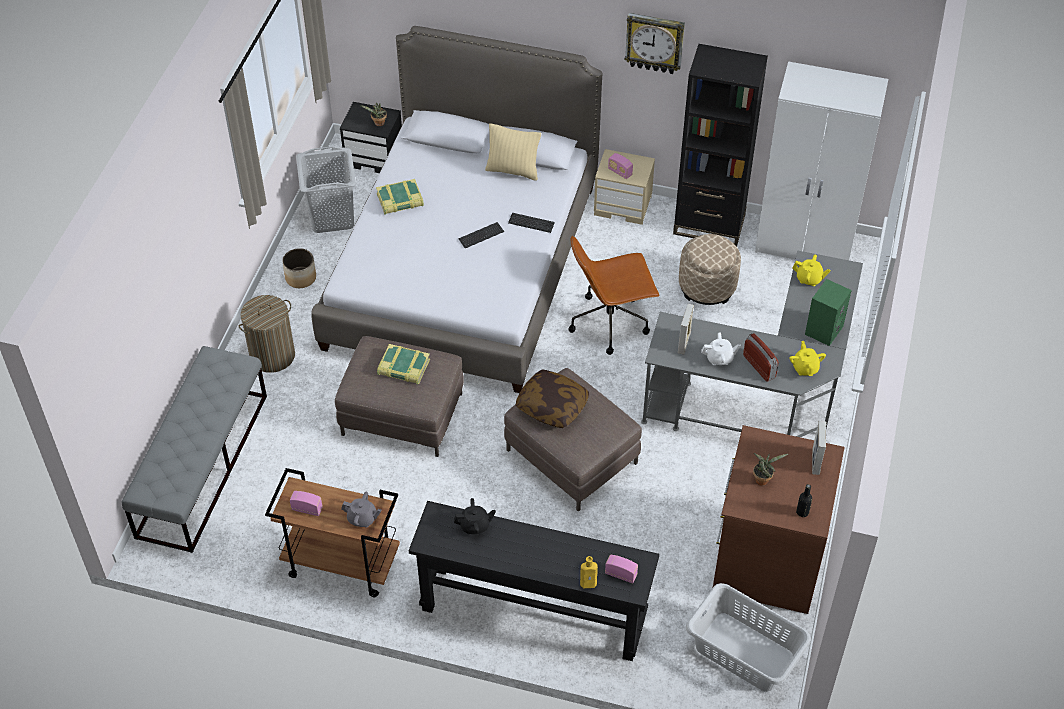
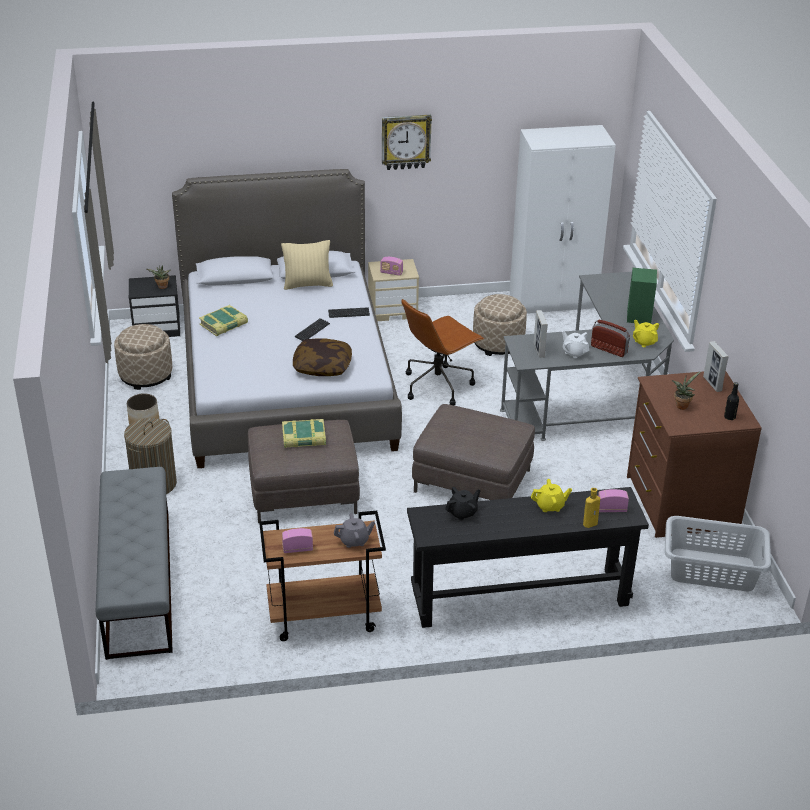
camera: 25 degrees left, 15 degrees down
grey laundry basket [296,146,356,233] -> beige ottoman [114,324,172,390]
pillow [516,369,589,428] -> pillow moved to [293,338,352,376]
black bookcase [673,44,768,247] -> none
white teapot [701,332,741,365] -> white teapot turned 105 degrees counterclockwise [562,331,589,358]
yellow teapot [792,255,830,286] -> yellow teapot moved to [531,479,572,512]

